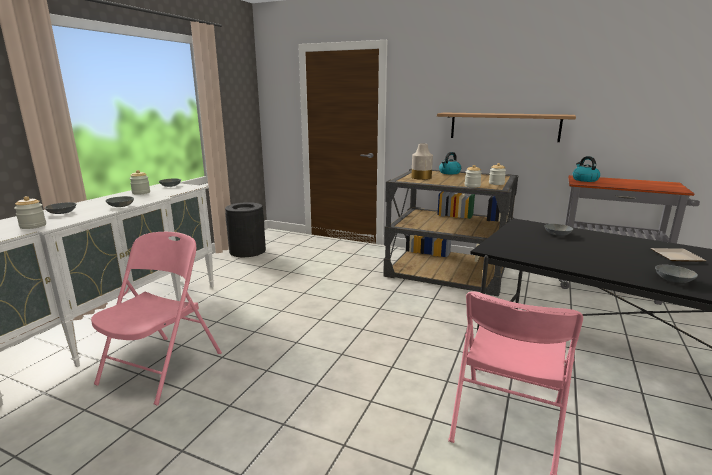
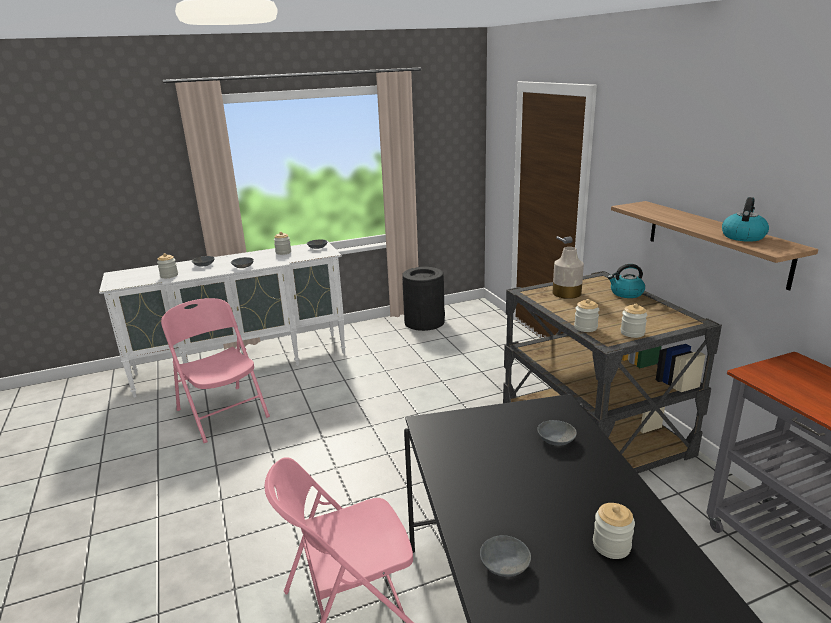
camera: 45 degrees right, 5 degrees up
pink chair [91,232,222,406] -> pink chair turned 105 degrees counterclockwise [161,298,270,443]
kettle [573,156,600,182] -> kettle moved to [722,197,769,242]
plate [651,248,706,262] -> jar [593,503,635,559]

